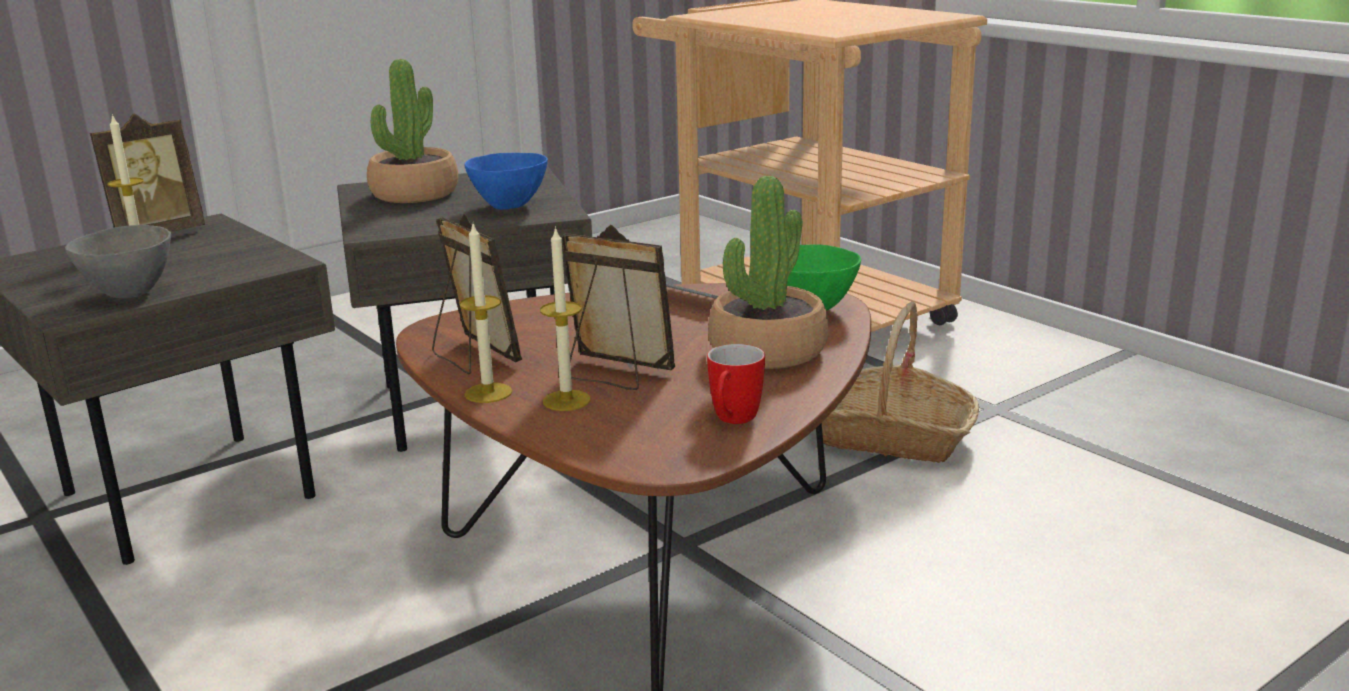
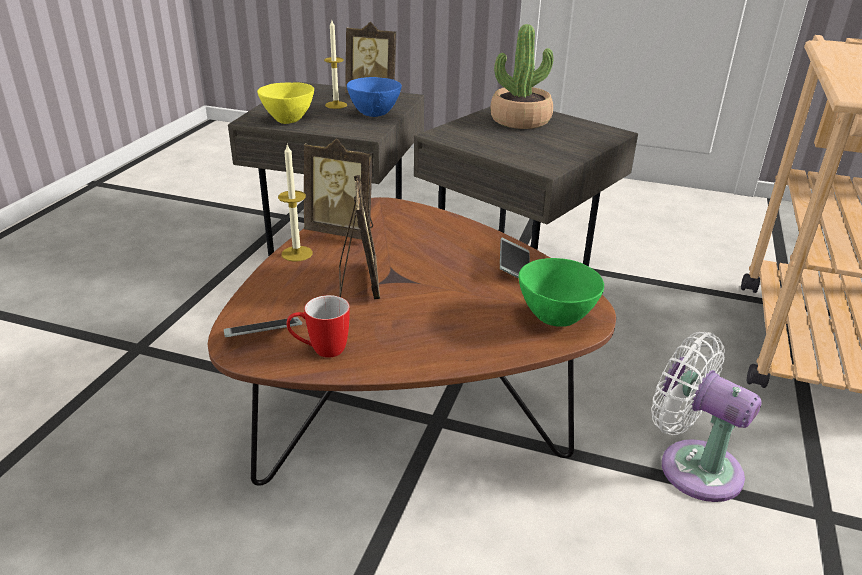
camera: 55 degrees right, 10 degrees up
grey bowl [65,225,171,298] -> yellow bowl [257,82,314,124]
picture frame [432,214,522,375] -> picture frame turned 90 degrees clockwise [304,138,373,240]
blue bowl [465,153,548,210] -> blue bowl moved to [347,77,402,117]
candle [540,226,591,411] -> none
potted plant [708,176,828,369] -> none
basket [822,301,979,463] -> white fan [651,332,762,502]
none -> phone [224,317,302,337]

